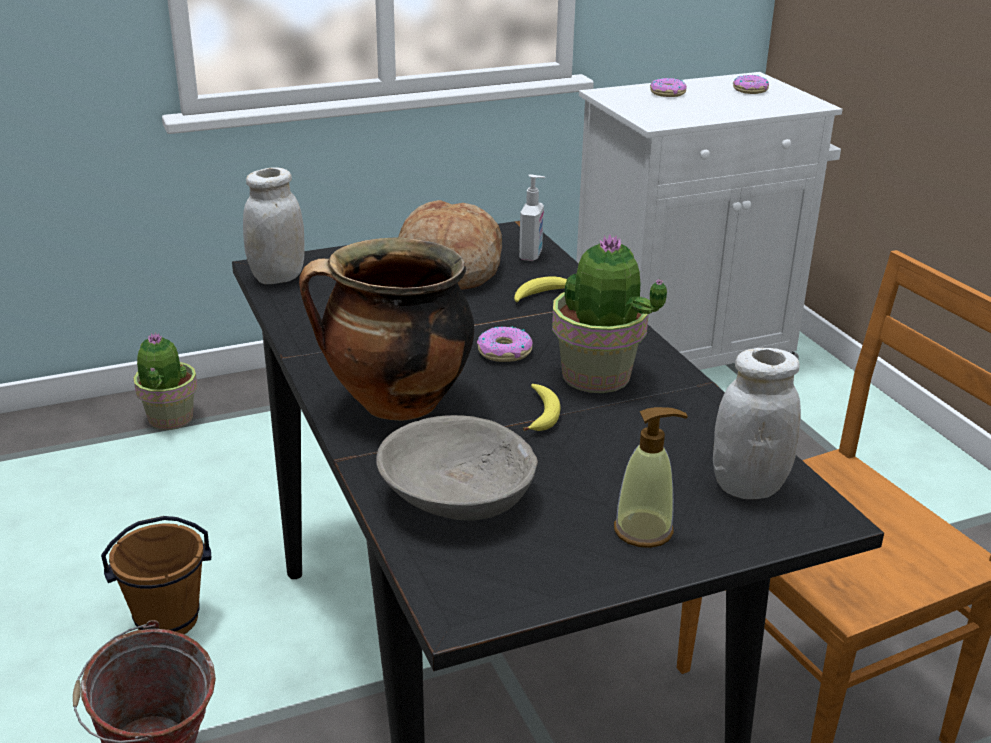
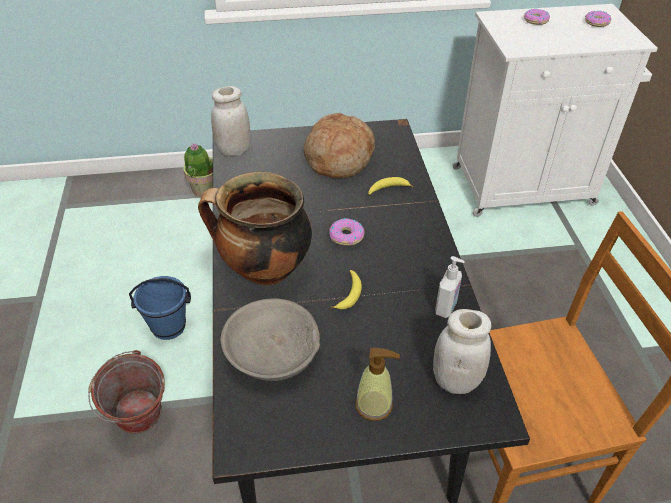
camera: 15 degrees right, 15 degrees up
brown bucket [101,516,211,634] -> blue bucket [129,276,191,340]
soap dispenser [519,174,545,261] -> soap dispenser moved to [435,256,465,318]
potted plant [552,235,667,393] -> none

